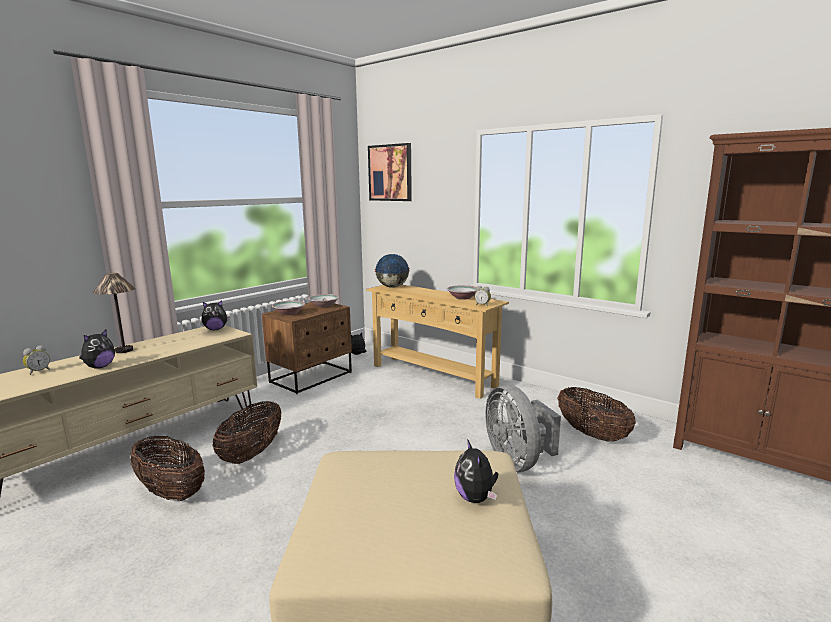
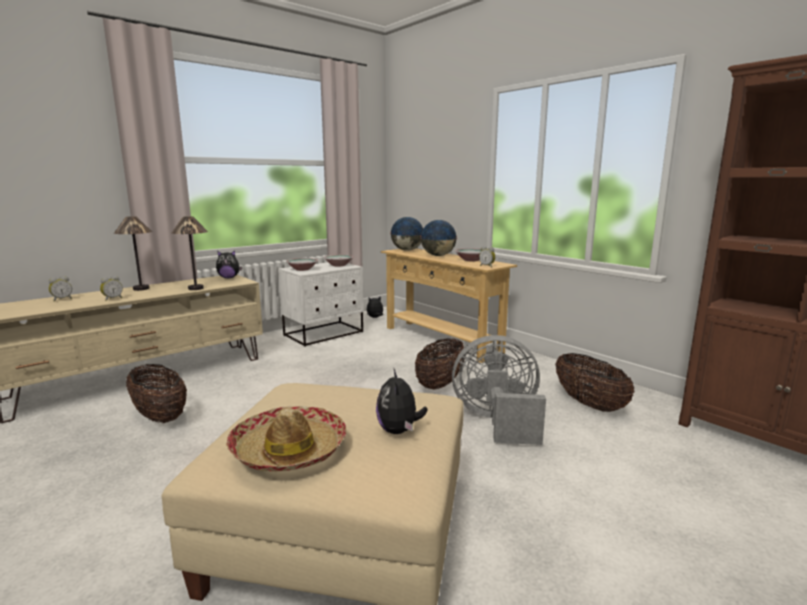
camera: 10 degrees right, 0 degrees up
plush toy [79,329,115,369] -> alarm clock [100,275,123,301]
basket [212,401,282,464] -> basket moved to [415,338,466,390]
brown nightstand [262,302,352,394] -> white nightstand [278,262,364,347]
picture [368,143,412,201] -> none
grey fan [485,385,561,472] -> grey fan turned 105 degrees clockwise [452,335,546,445]
none -> table lamp [172,216,208,290]
none -> hat [226,406,346,472]
none -> globe [420,220,457,256]

